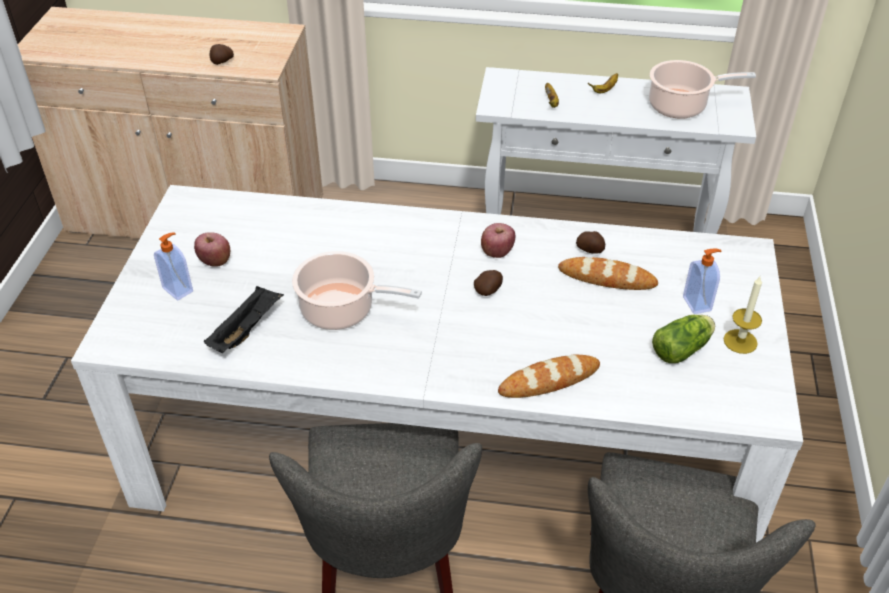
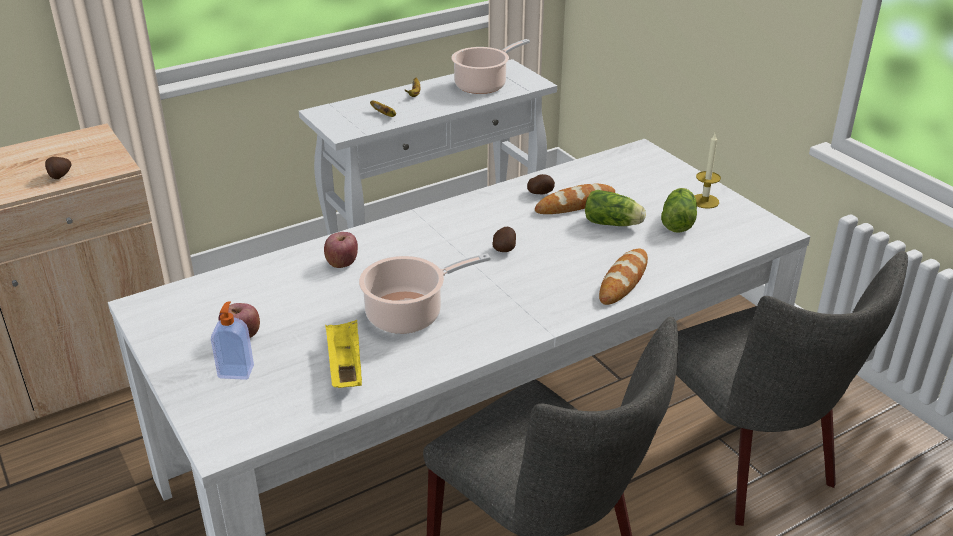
camera: 40 degrees left, 10 degrees down
black tray [204,286,284,353] -> yellow tray [325,320,362,388]
apple [481,223,515,258] -> apple moved to [324,232,358,268]
soap dispenser [683,249,722,314] -> none
none -> lettuce [585,190,646,226]

